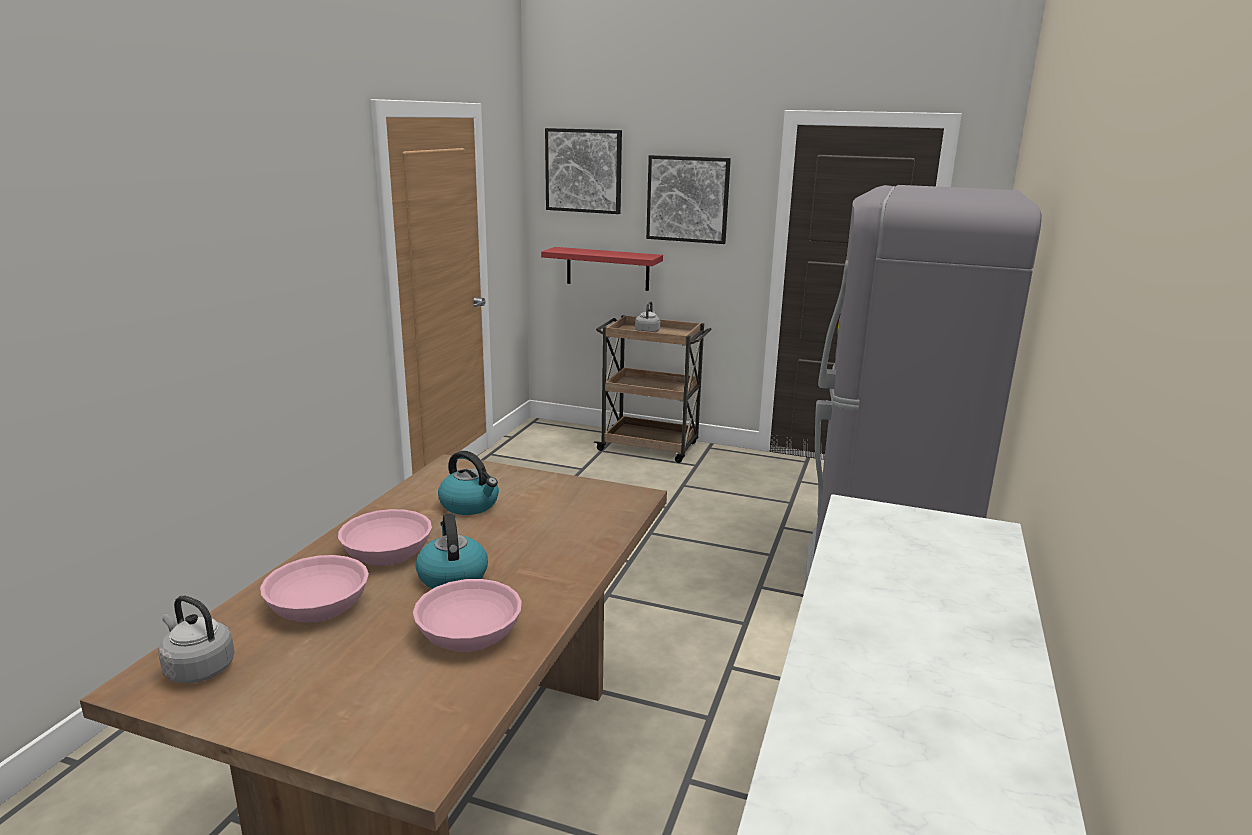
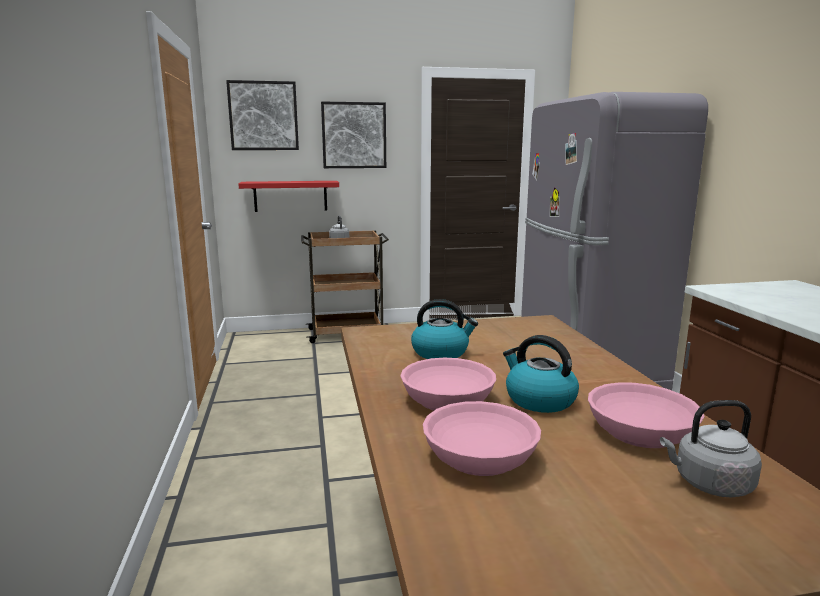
camera: 30 degrees left, 5 degrees down
grey kettle [158,595,235,683] -> grey kettle moved to [660,400,762,497]

